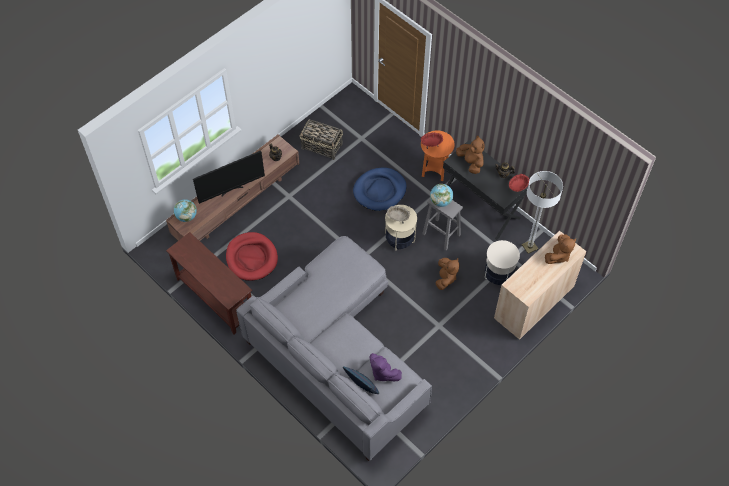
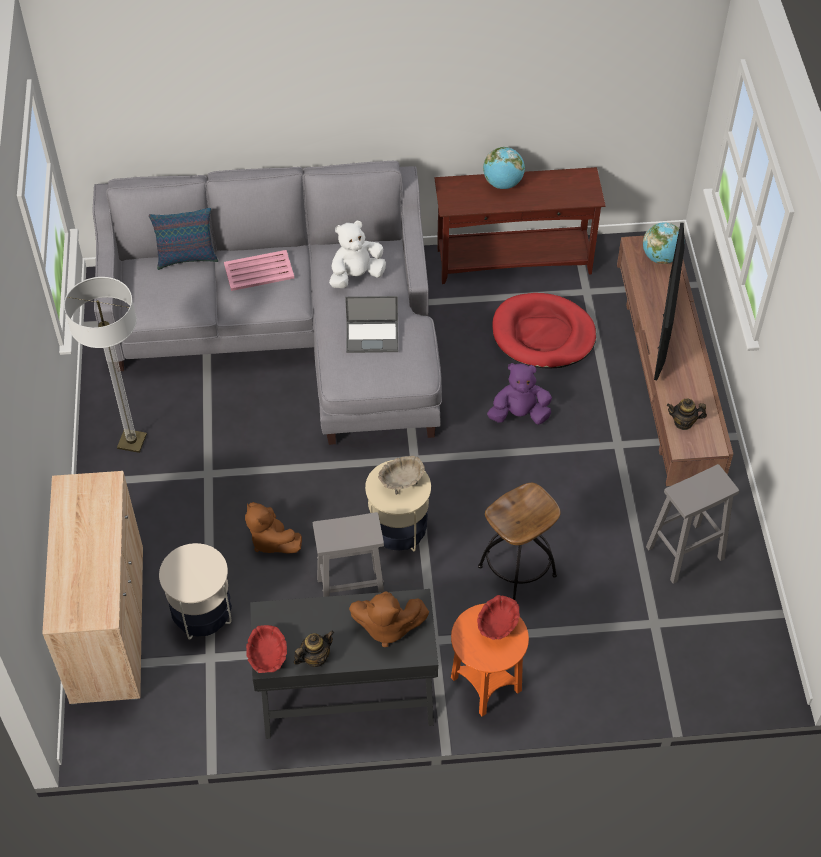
camera: 130 degrees right, 5 degrees down
basket [300,119,343,160] -> grey stool [646,464,739,584]
blue dog bed [353,167,407,211] -> brown stool [478,483,561,600]
purple plush toy [370,353,402,381] -> purple plush toy moved to [487,363,552,425]
globe [430,184,453,207] -> globe moved to [483,147,525,189]
floor lamp [522,171,563,254] -> floor lamp moved to [64,277,147,453]
brown plush toy [545,234,576,264] -> none
none -> pink tray [224,250,294,291]
none -> white plush toy [329,220,386,288]
none -> laptop [345,296,398,353]

